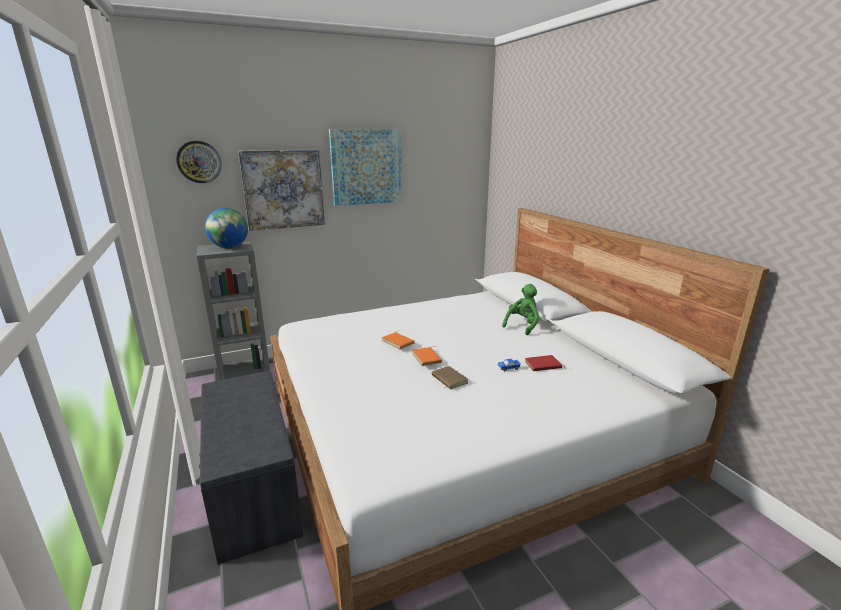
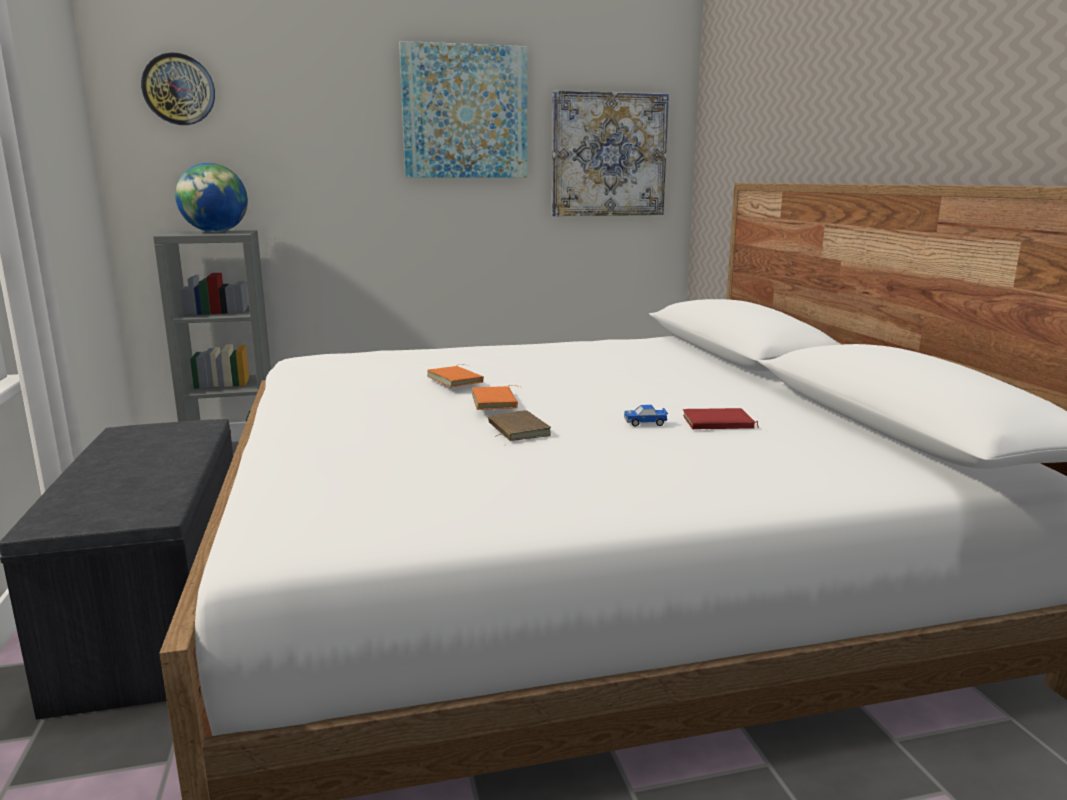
camera: 10 degrees right, 5 degrees down
picture [238,149,325,231] -> picture moved to [552,90,669,216]
green plush toy [502,284,539,335] -> none

